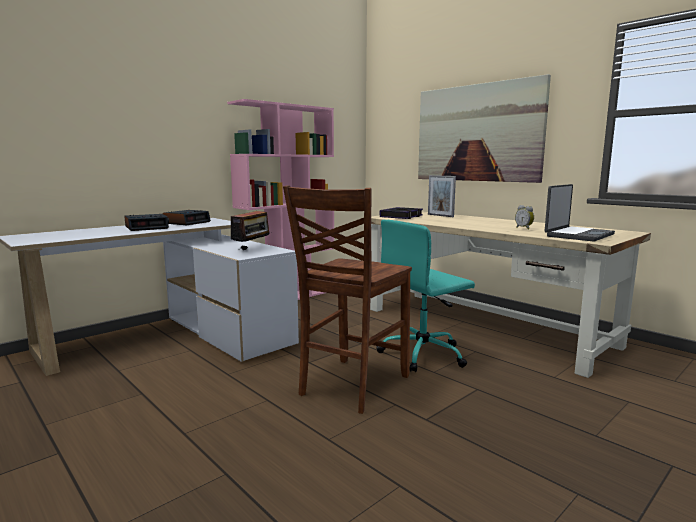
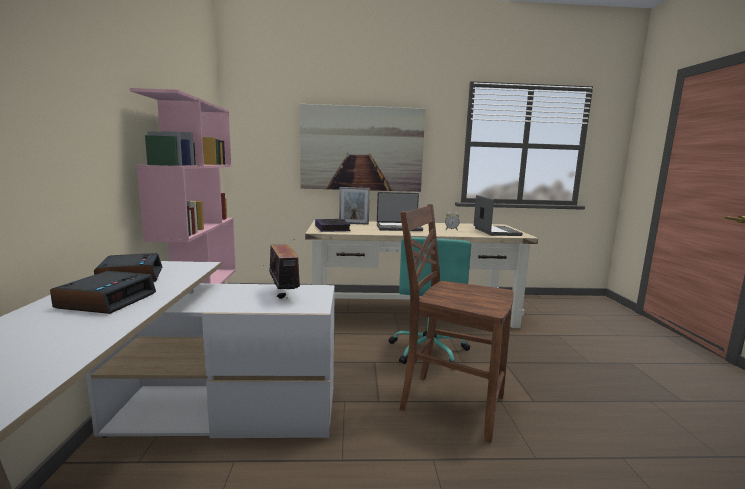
camera: 50 degrees left, 0 degrees up
brown chair [283,185,412,414] -> brown chair turned 135 degrees clockwise [399,204,514,443]
none -> laptop [377,192,423,231]

